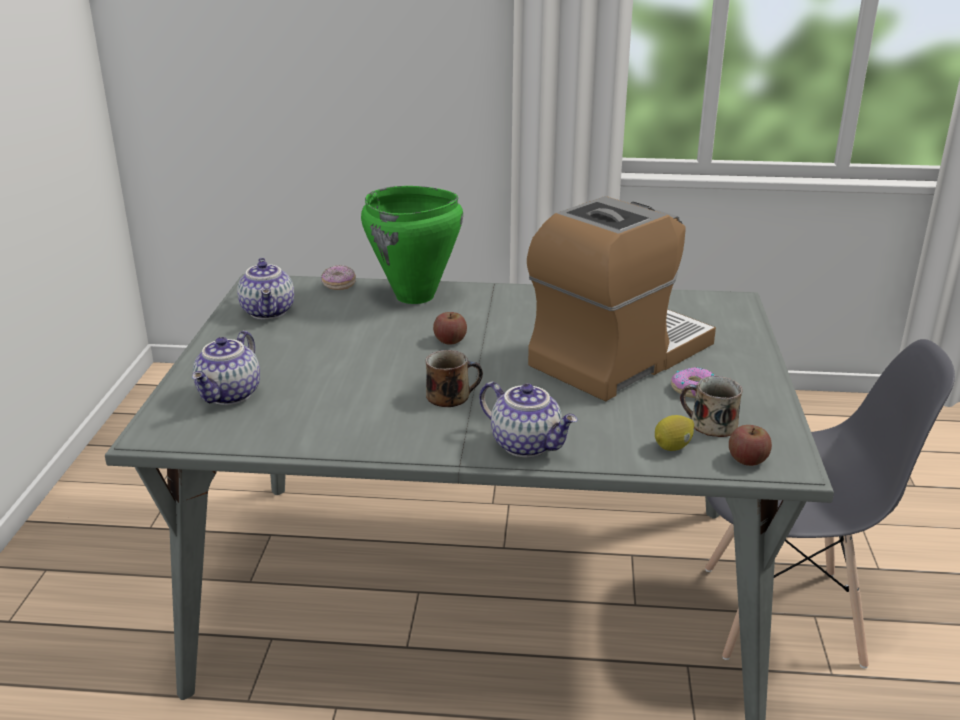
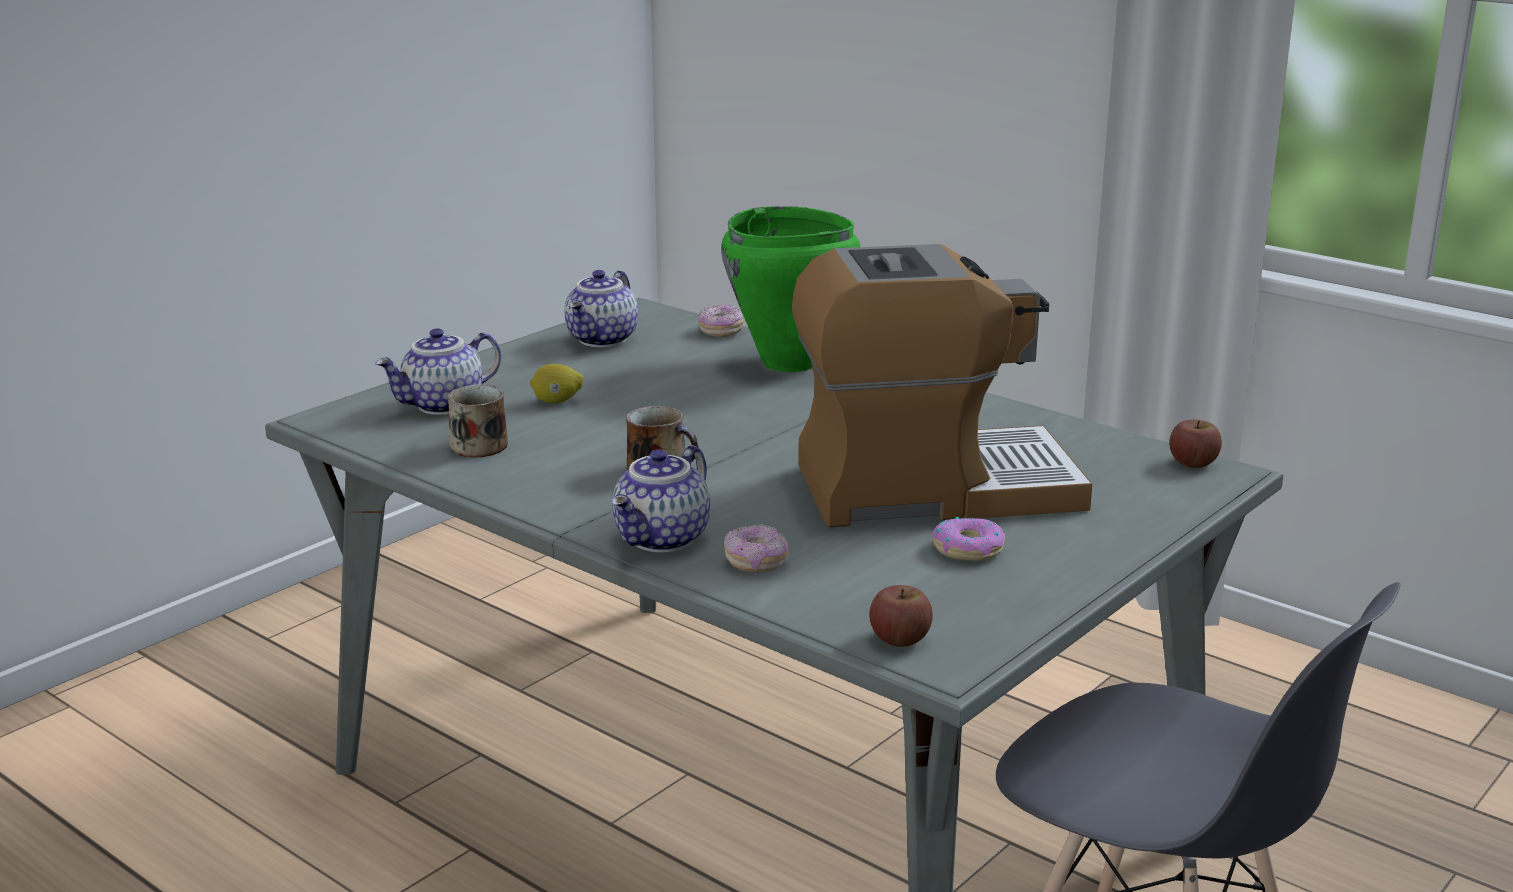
camera: 35 degrees right, 5 degrees down
apple [433,312,467,345] -> apple moved to [1169,420,1222,468]
teapot [479,382,578,457] -> teapot turned 45 degrees clockwise [611,445,710,553]
lemon [655,415,694,451] -> lemon moved to [530,364,583,403]
mug [680,376,743,437] -> mug moved to [447,384,508,458]
none -> donut [724,524,789,572]

